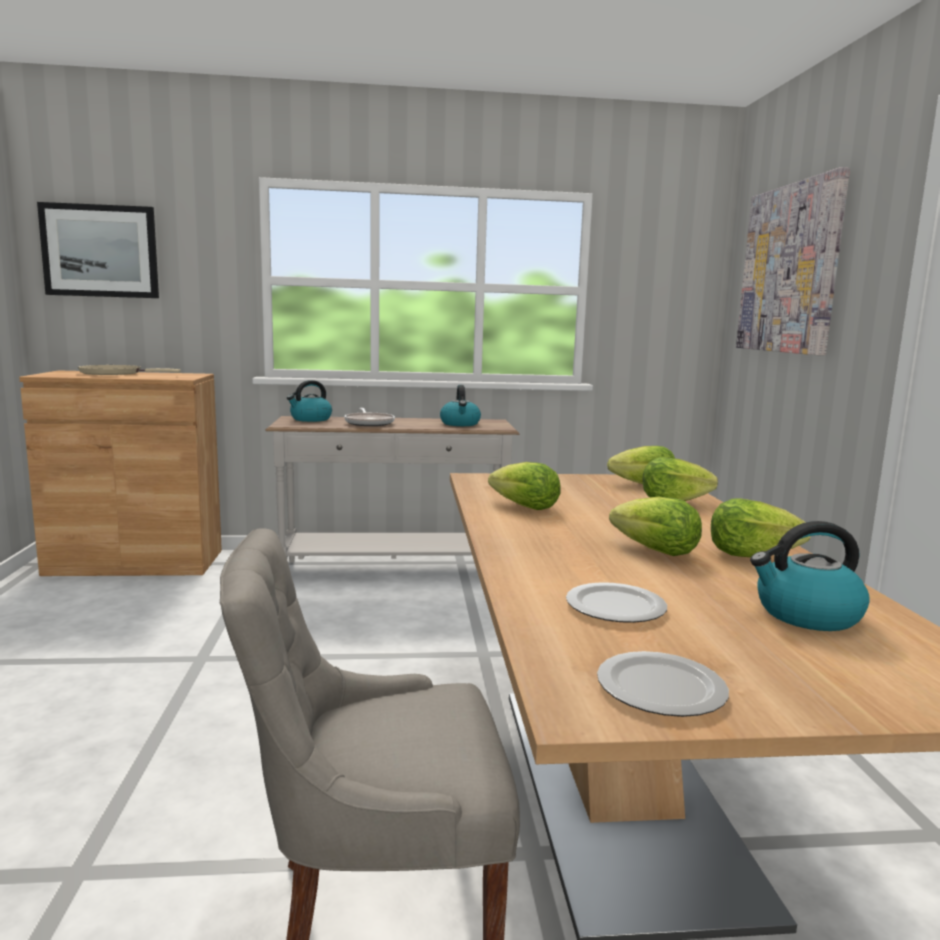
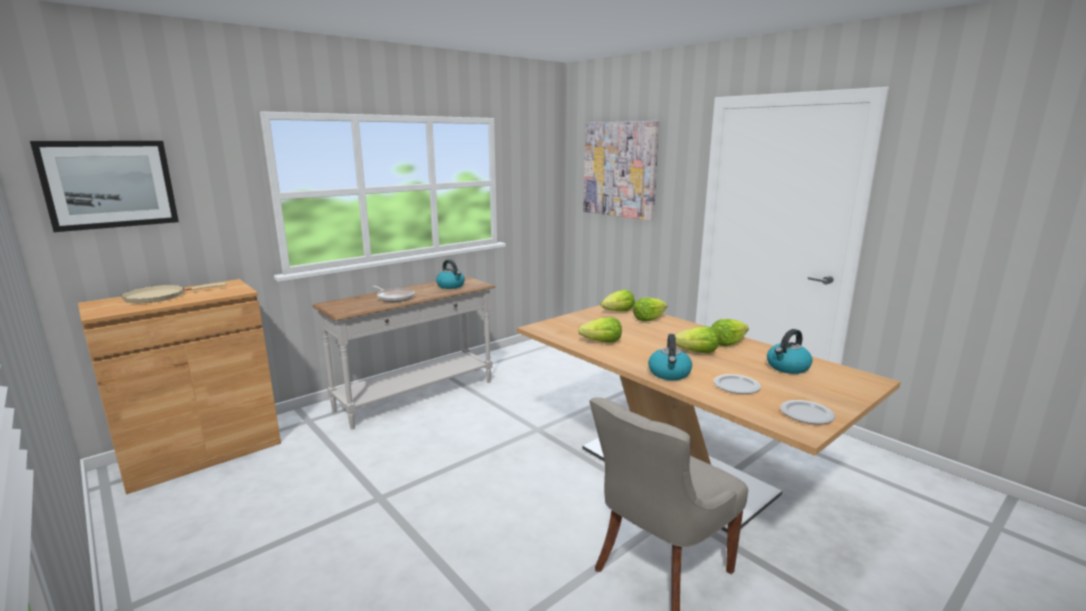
camera: 35 degrees left, 5 degrees up
kettle [287,380,332,422] -> kettle moved to [648,334,692,380]

